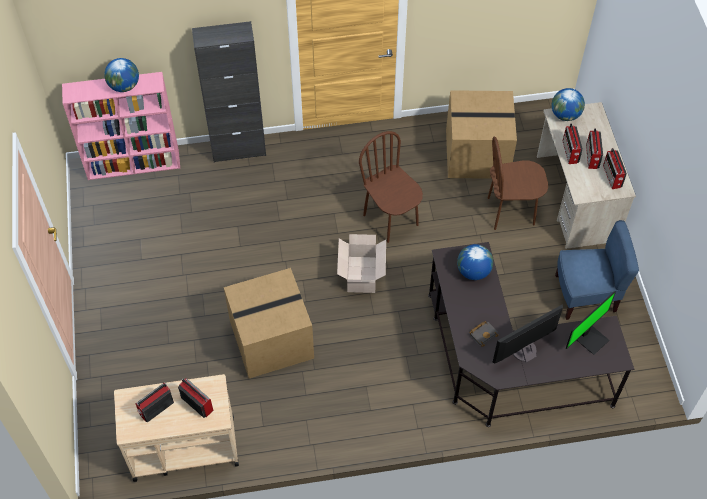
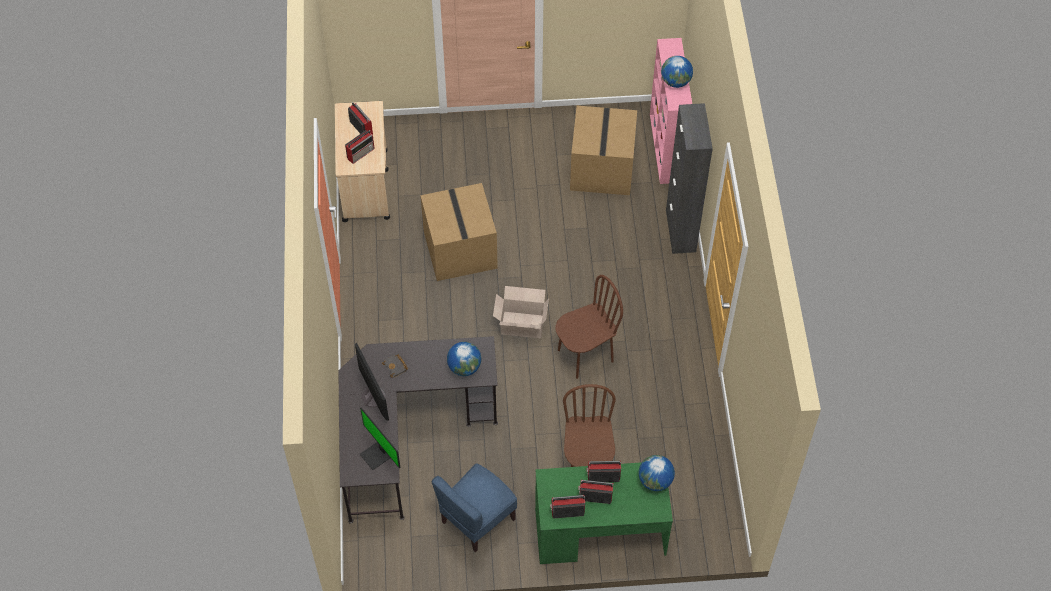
camera: 95 degrees right, 0 degrees up
cardboard box [446,90,517,179] -> cardboard box moved to [570,106,637,195]
beige desk [537,102,636,249] -> green desk [535,462,673,564]
blue chair [555,220,639,320] -> blue chair turned 45 degrees clockwise [432,463,517,553]

